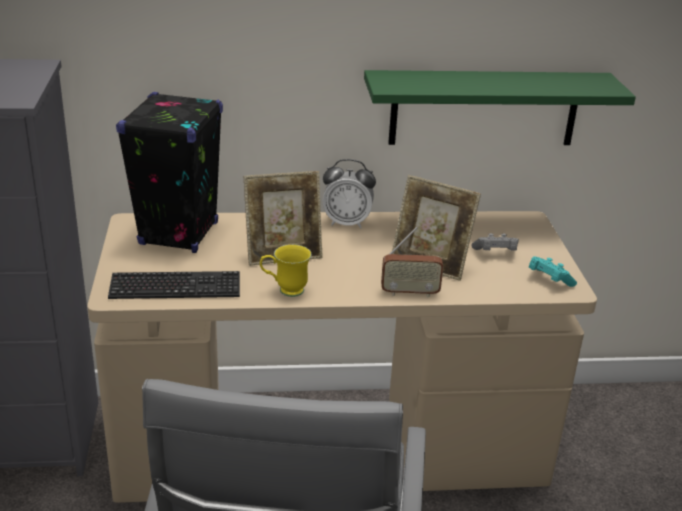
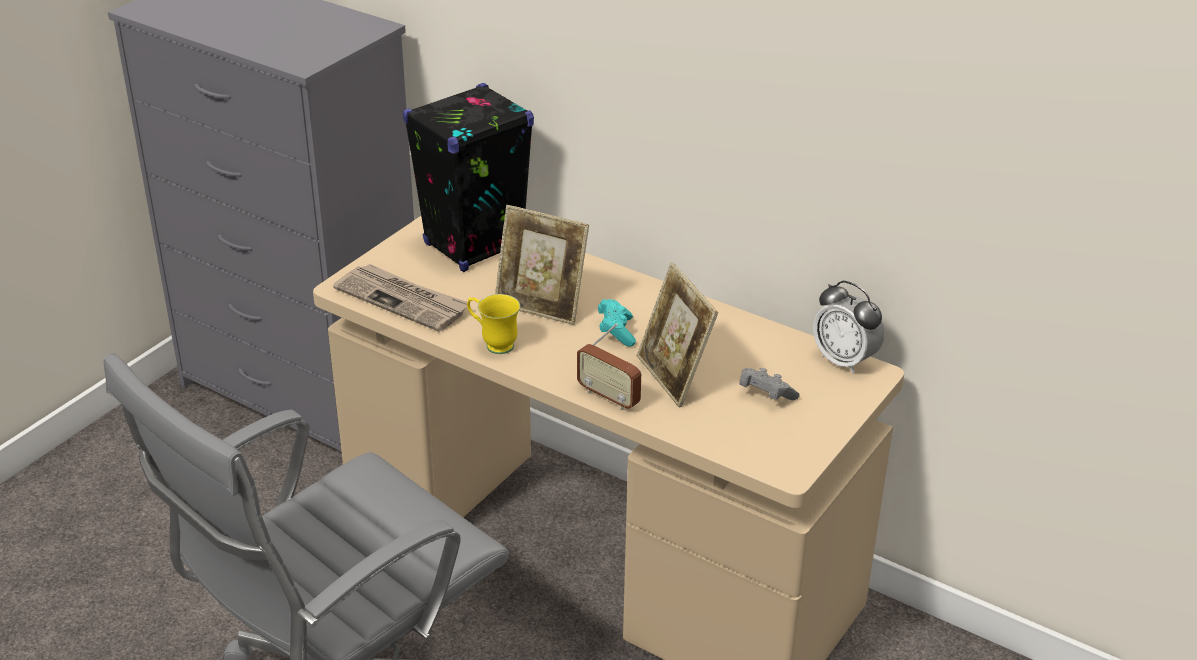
camera: 40 degrees right, 5 degrees up
keyboard [108,271,240,299] -> newspaper [333,264,467,332]
alarm clock [322,159,376,229] -> alarm clock moved to [813,281,884,374]
green shelf [364,70,636,145] -> none
turquoise game controller [529,256,577,287] -> turquoise game controller moved to [598,299,636,347]

